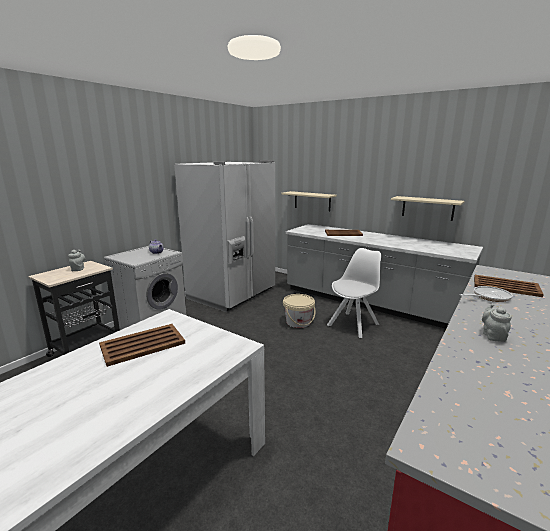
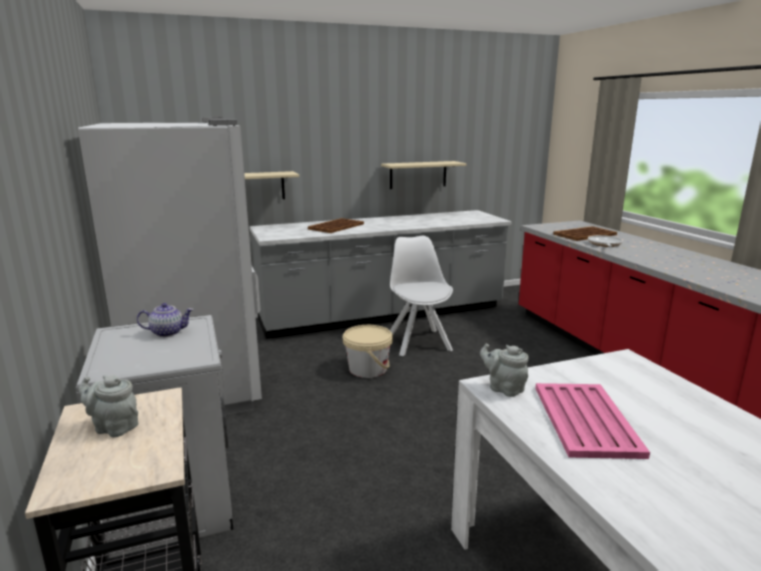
camera: 55 degrees left, 0 degrees up
brown tray [99,324,185,367] -> pink tray [535,383,650,459]
grey teapot [482,303,512,342] -> grey teapot moved to [480,343,529,397]

